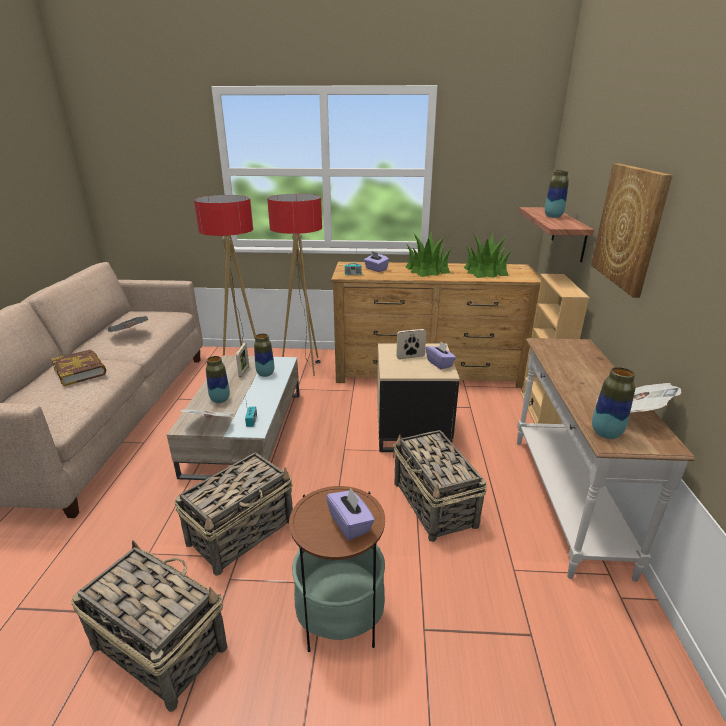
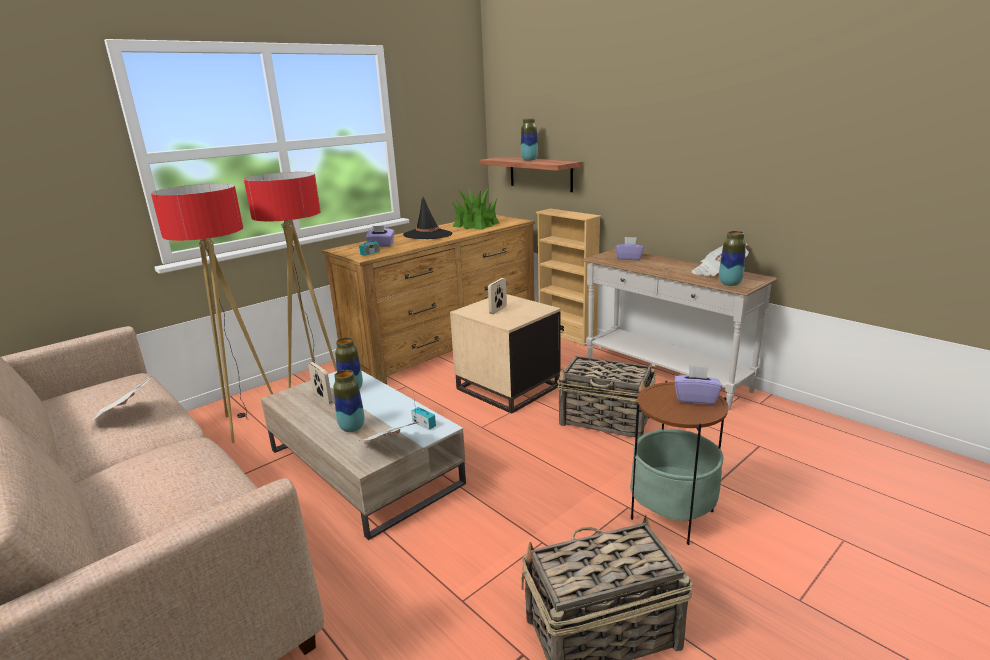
camera: 45 degrees left, 5 degrees down
book [52,349,106,386] -> none
basket [174,452,293,576] -> none
potted plant [405,232,451,277] -> black hat [403,196,452,239]
purple tissue box [426,341,456,369] -> purple tissue box moved to [615,237,644,260]
picture [591,163,673,298] -> none

